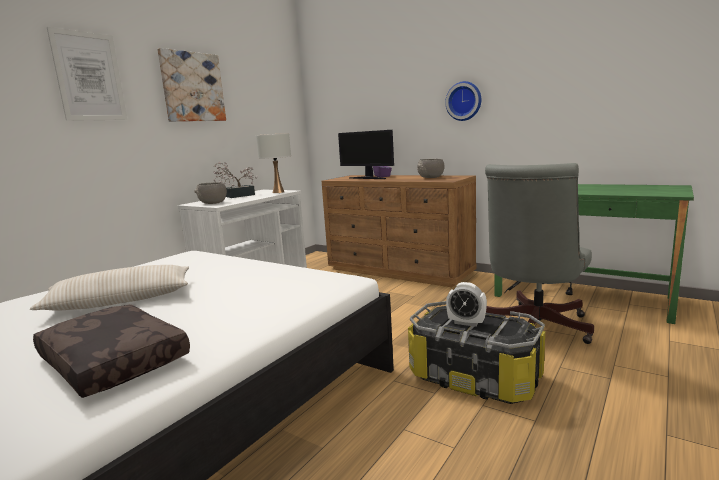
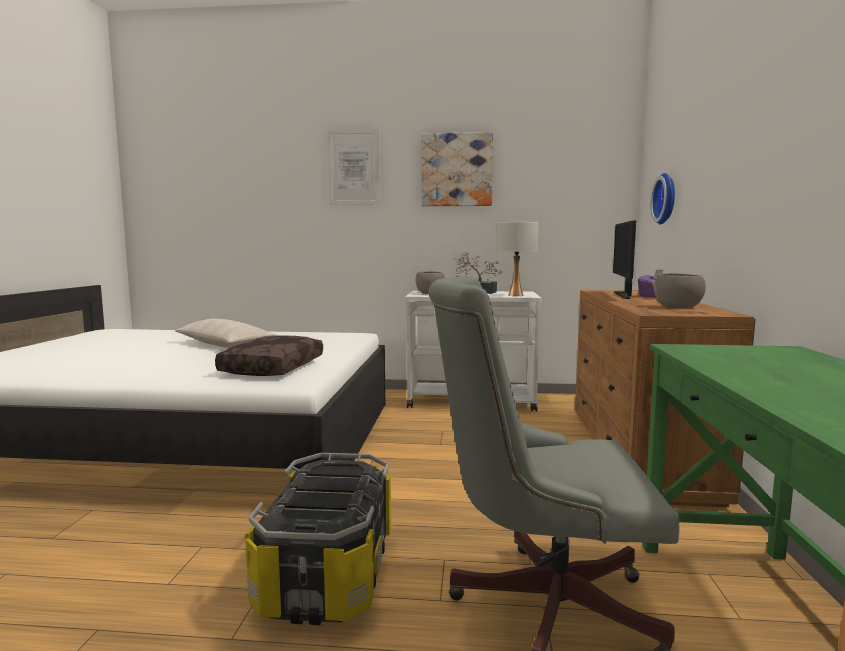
camera: 60 degrees right, 5 degrees down
brown pillow [33,304,190,398] -> brown pillow moved to [215,335,323,376]
wall clock [445,81,481,121] -> wall clock moved to [651,173,675,224]
alarm clock [446,282,487,327] -> none

